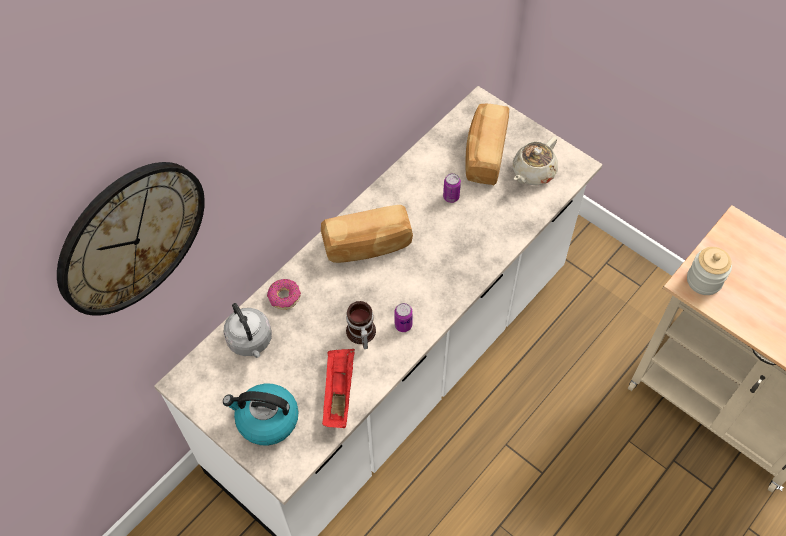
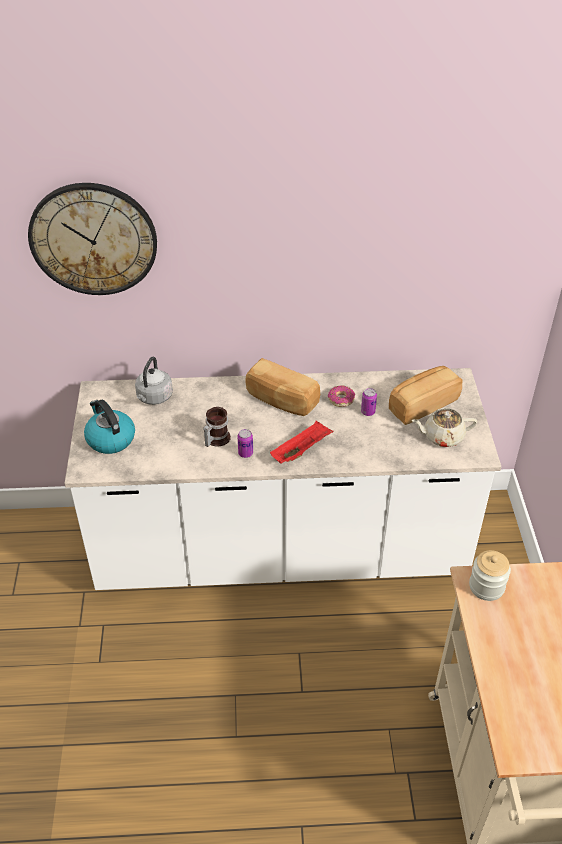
camera: 45 degrees right, 15 degrees down
donut [267,279,301,310] -> donut moved to [328,385,355,407]
red tray [322,349,355,428] -> red tray moved to [270,421,334,464]

